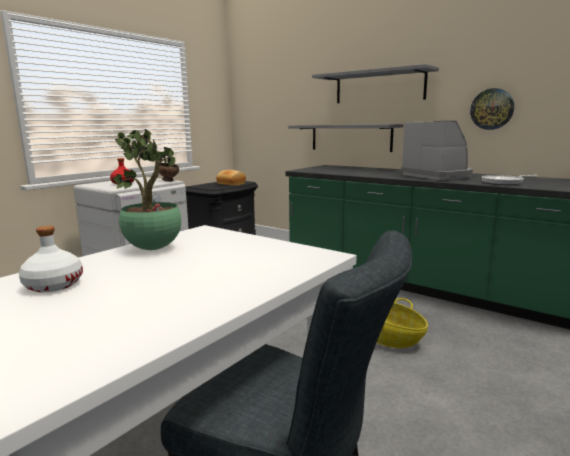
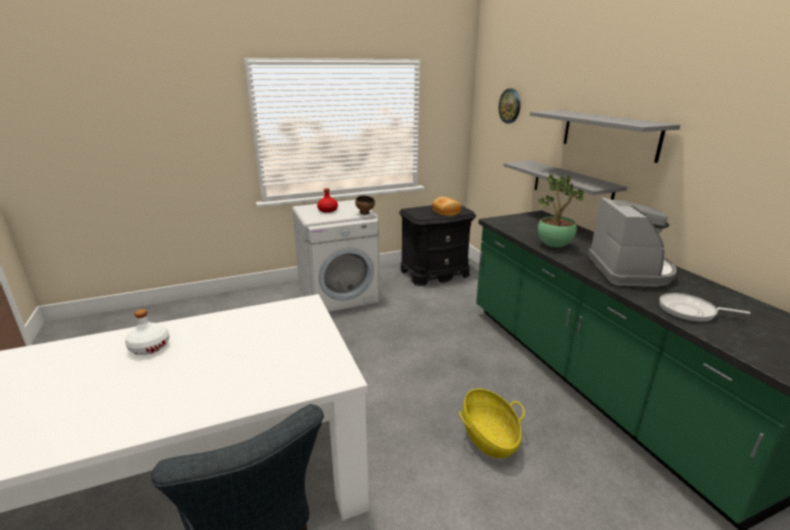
camera: 30 degrees right, 10 degrees up
potted plant [112,129,181,250] -> potted plant moved to [538,175,585,247]
wall clock [470,88,514,130] -> wall clock moved to [498,88,521,124]

